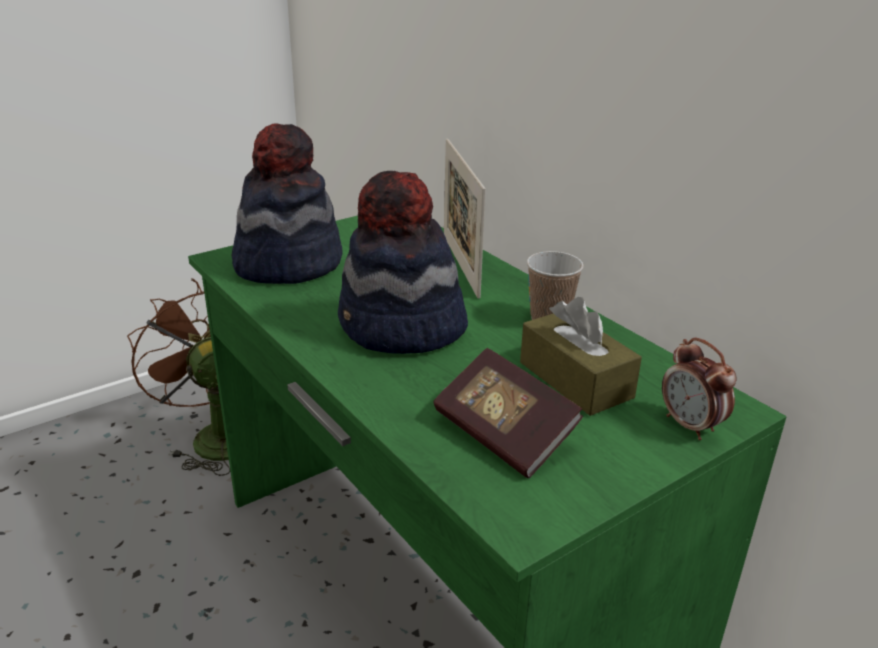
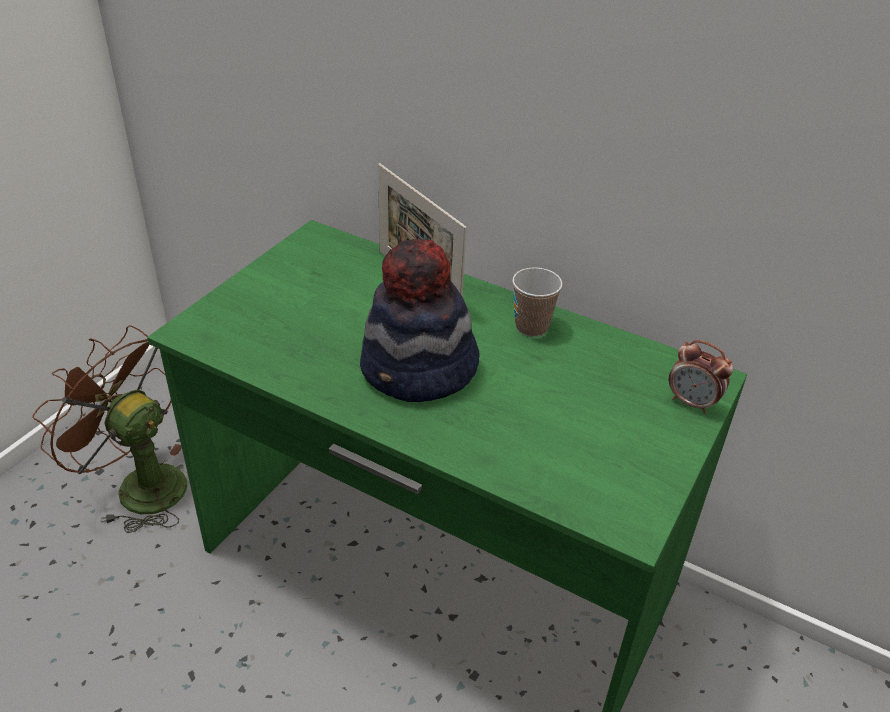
camera: 25 degrees left, 10 degrees up
hat [232,123,343,284] -> none
book [433,348,583,478] -> none
brown tissue box [520,297,642,416] -> none

